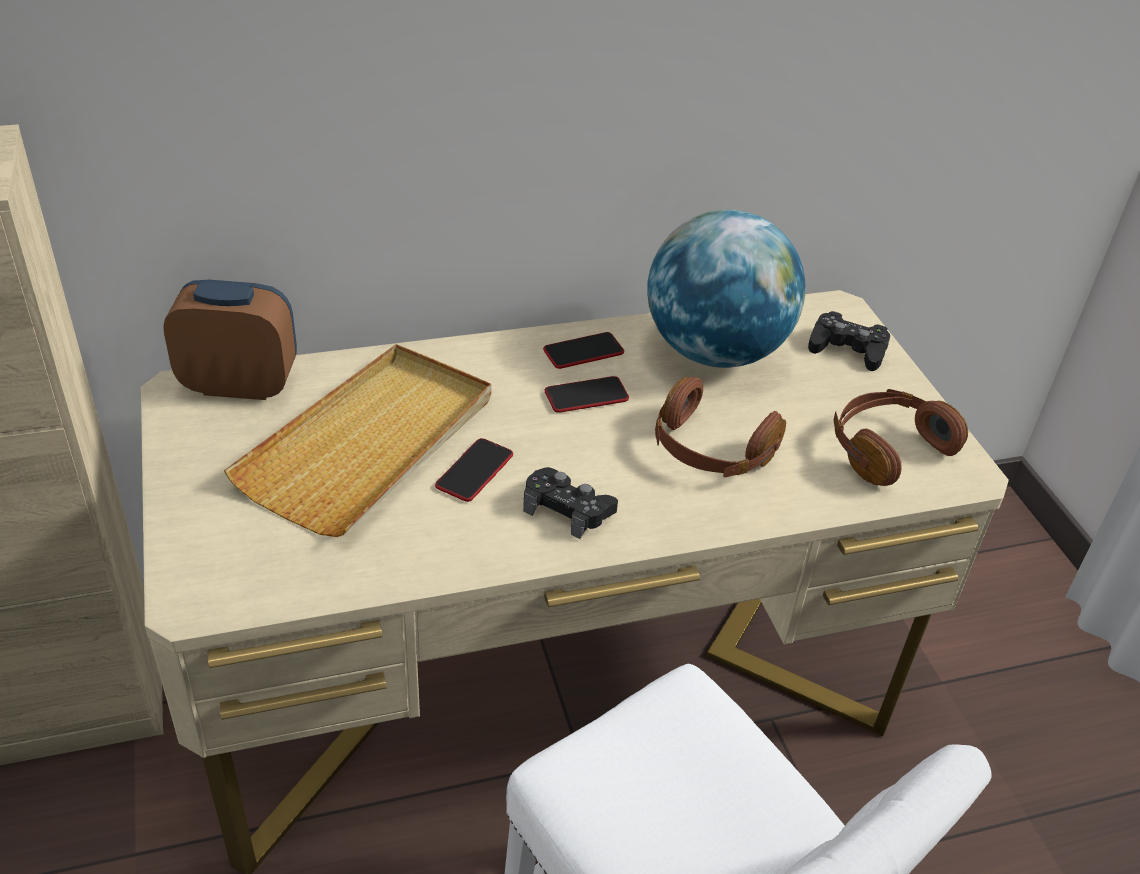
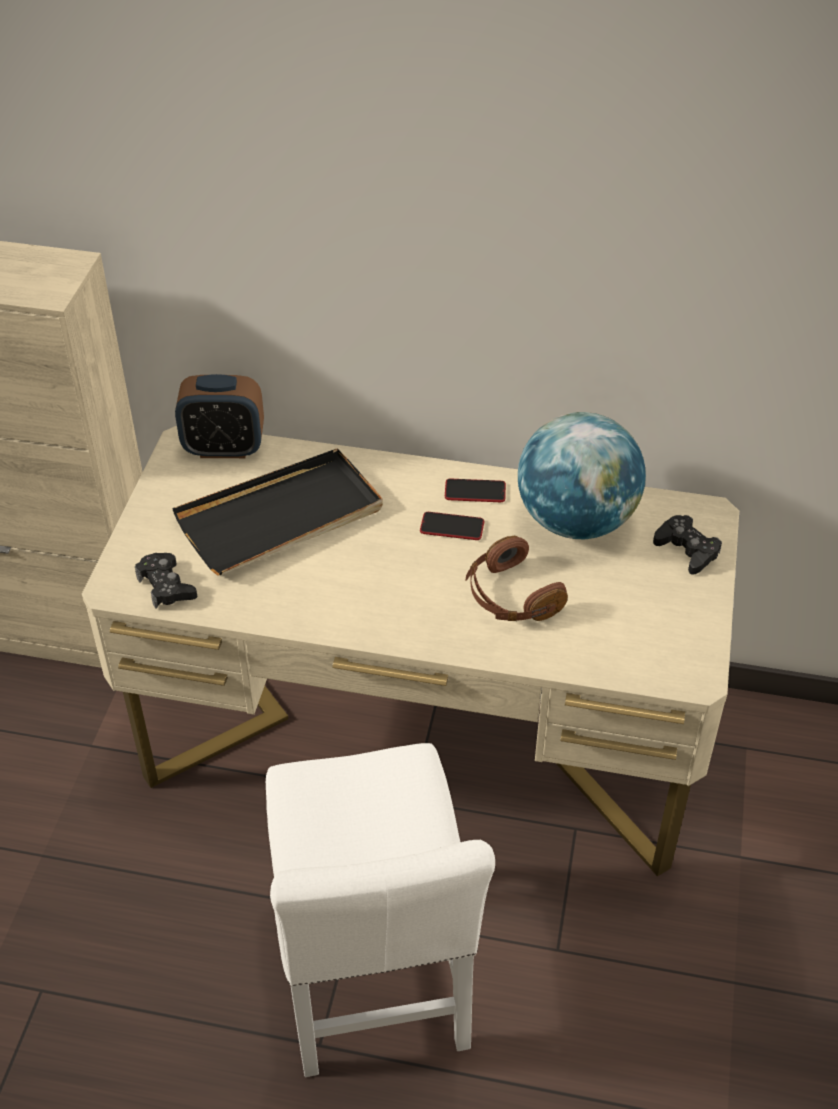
camera: 30 degrees right, 5 degrees up
alarm clock [163,280,297,400] -> alarm clock turned 150 degrees clockwise [175,374,264,458]
beige tray [224,344,491,537] -> black tray [172,448,383,575]
phone [435,438,513,502] -> none
black game controller [523,467,618,539] -> black game controller moved to [135,553,197,609]
brown headphones [834,389,968,486] -> none

